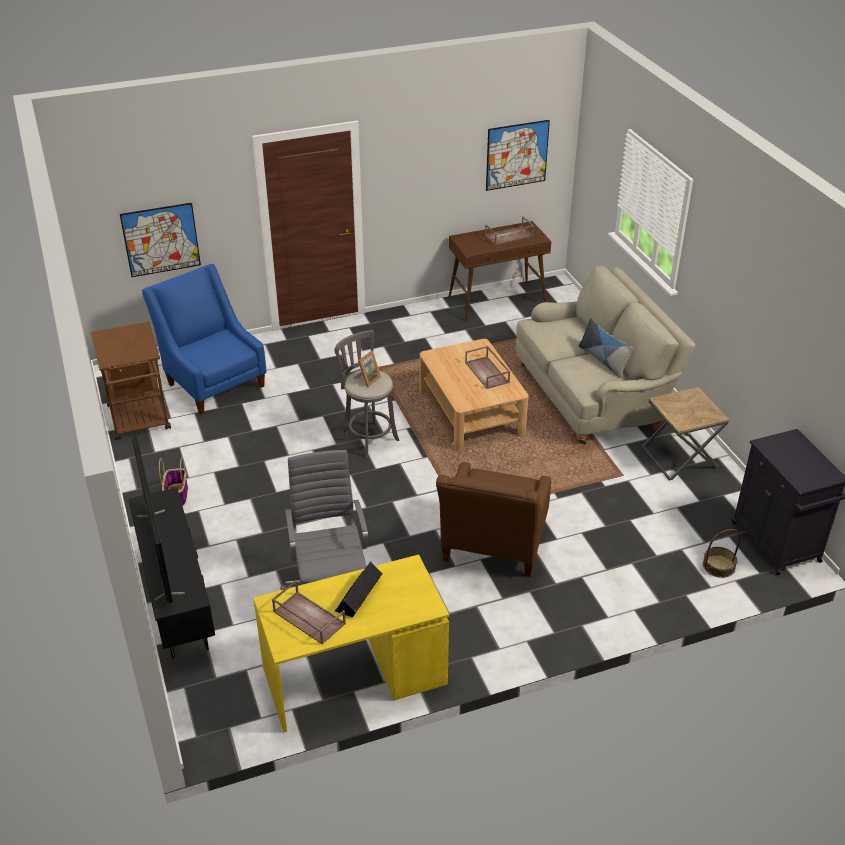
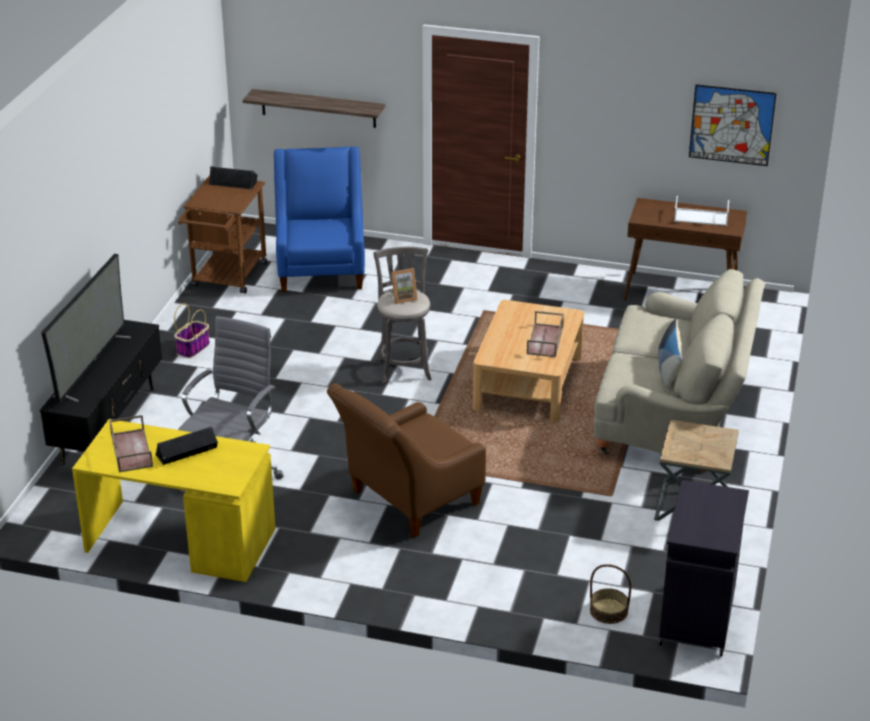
camera: 35 degrees right, 5 degrees down
picture [120,203,201,277] -> shelf [243,89,385,128]
brown tray [485,216,534,245] -> white tray [674,196,729,226]
none -> black speaker [209,166,257,190]

